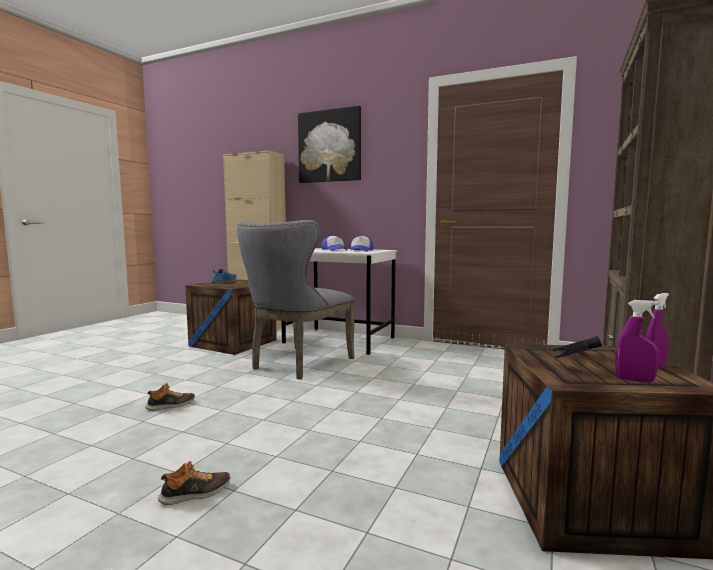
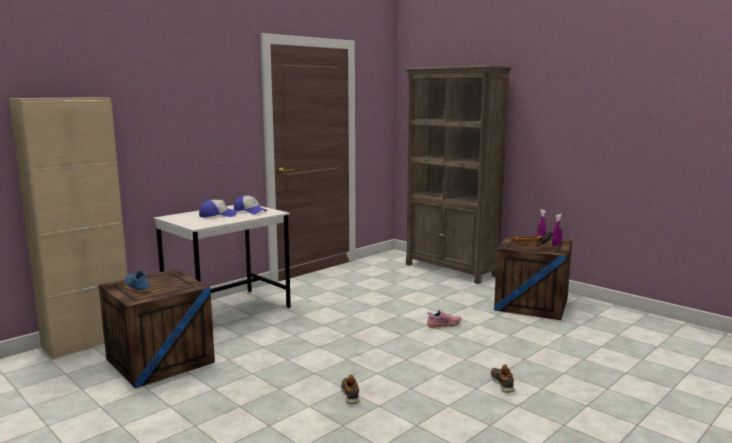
camera: 70 degrees left, 5 degrees up
grey chair [237,220,355,379] -> none
picture [298,106,361,183] -> none
none -> pink shoe [426,310,461,328]

